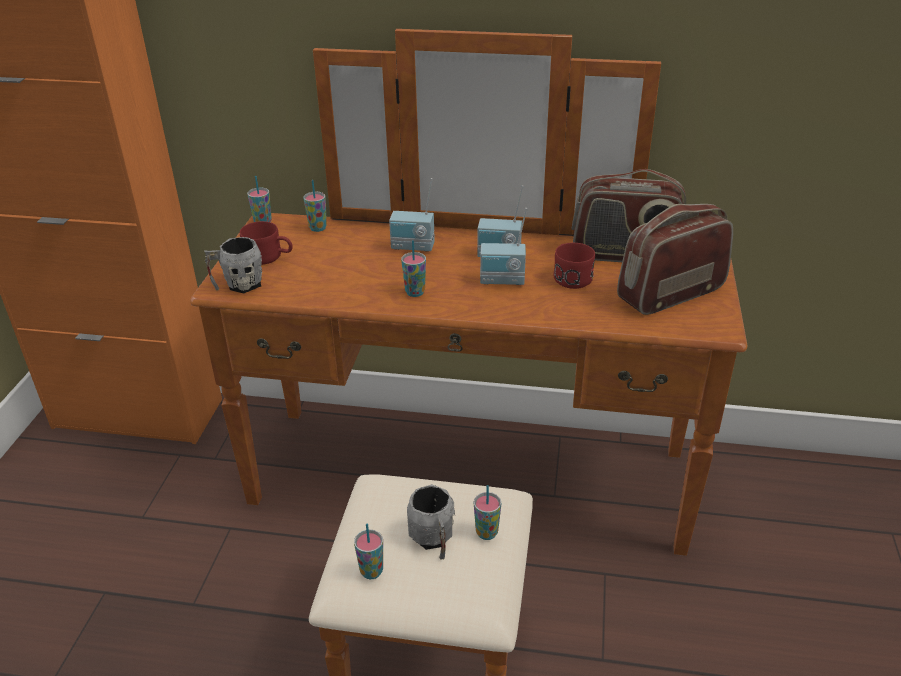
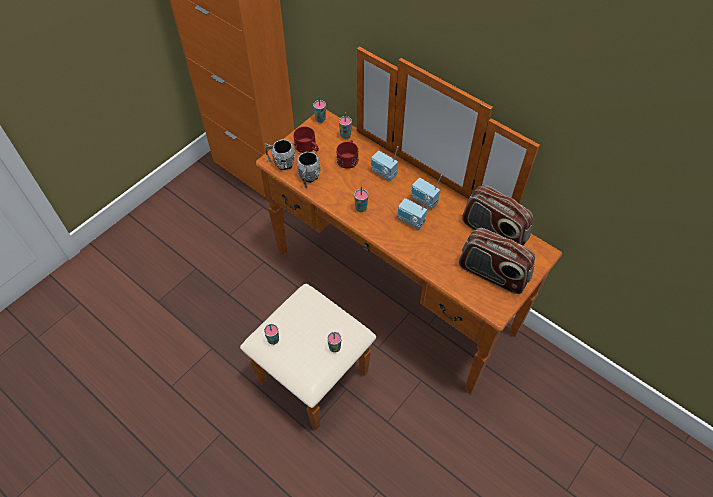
camera: 30 degrees right, 20 degrees up
grey mug [407,484,455,560] -> grey mug moved to [297,152,321,188]
red mug [554,243,595,289] -> red mug moved to [336,140,358,169]
radio [617,204,733,315] -> radio turned 150 degrees counterclockwise [459,228,535,294]

